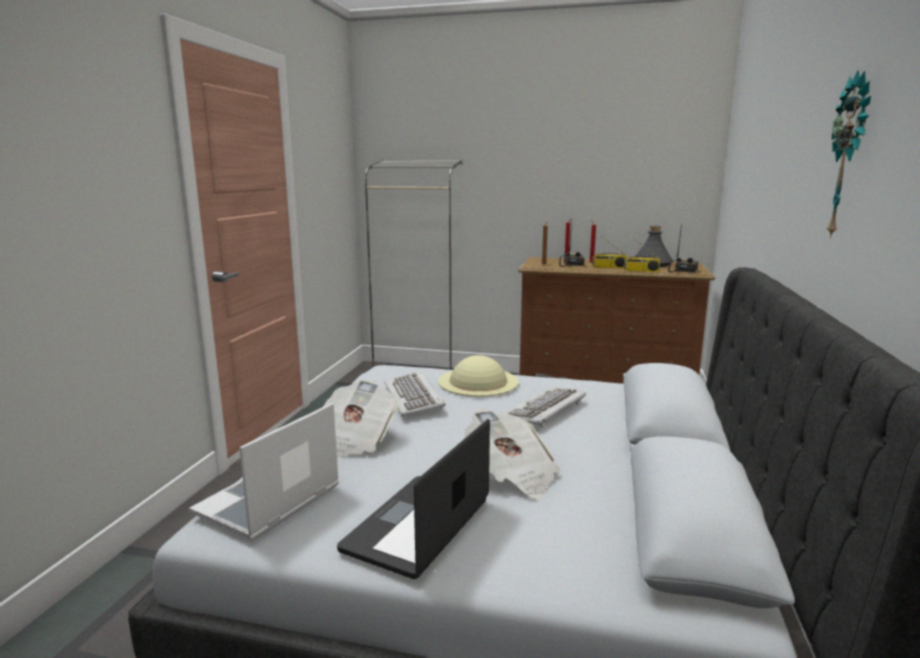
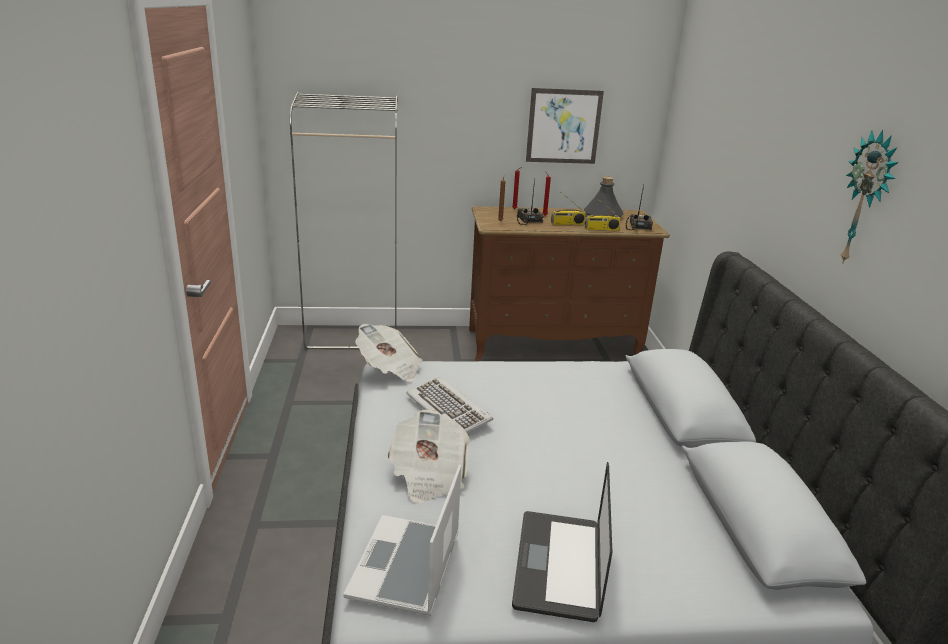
camera: 20 degrees left, 10 degrees up
beige hat [438,355,519,397] -> none
newspaper [465,409,560,499] -> newspaper moved to [355,324,423,382]
keyboard [503,388,586,428] -> none
none -> picture [526,88,604,164]

